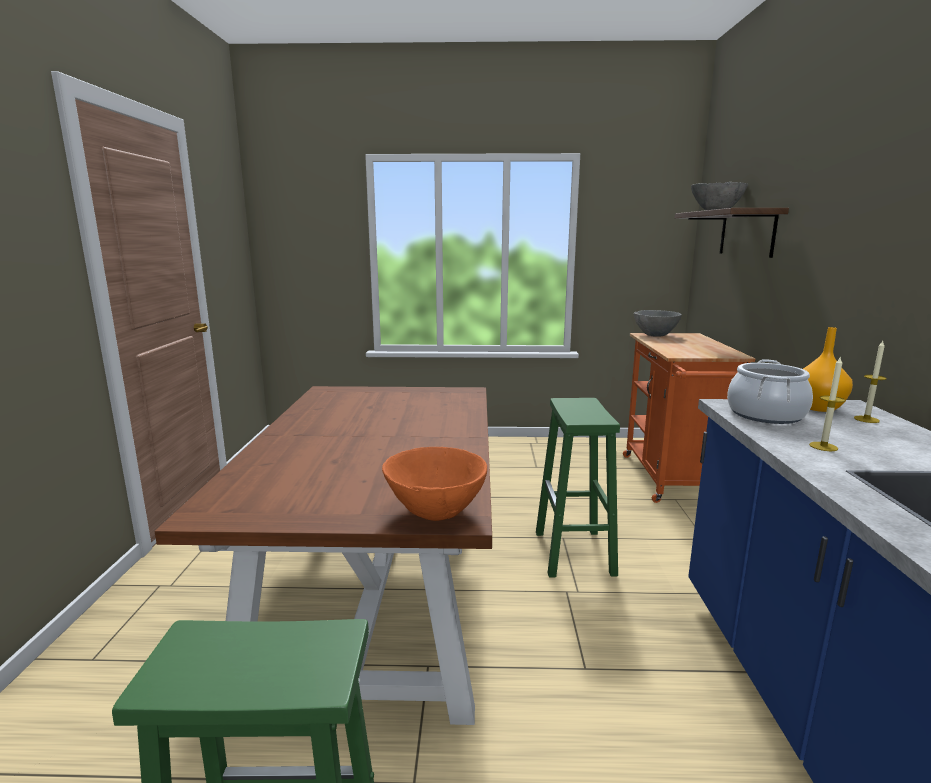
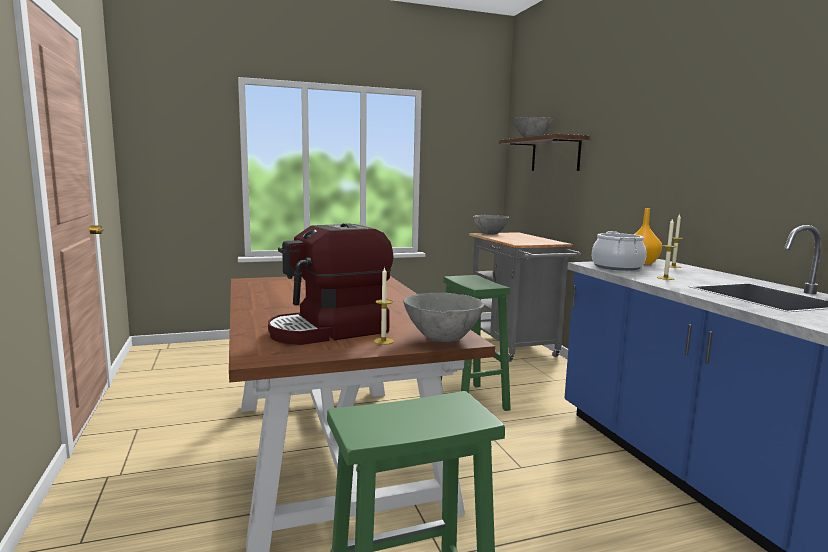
camera: 20 degrees left, 5 degrees down
orange bowl [382,447,487,521] -> grey bowl [404,293,484,342]
orange cart [623,333,756,503] -> grey cart [469,232,581,362]
none -> coffee machine [268,223,393,345]
none -> candle [374,267,394,345]

